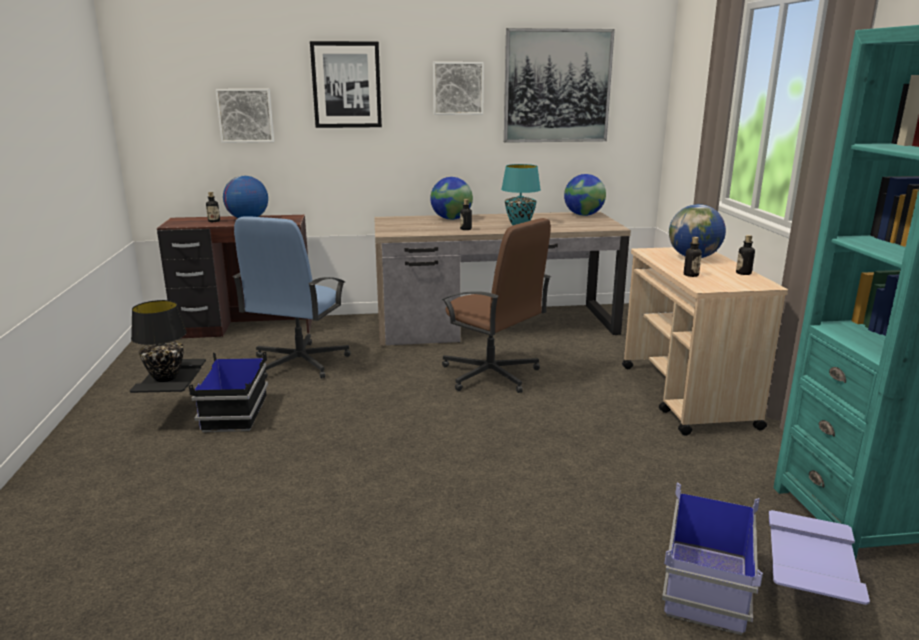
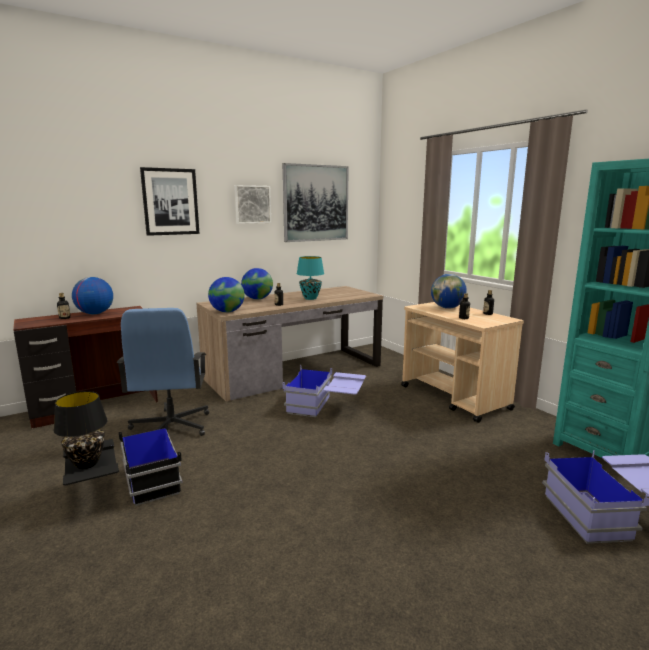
camera: 25 degrees left, 5 degrees down
picture [215,89,274,143] -> none
brown office chair [442,218,551,393] -> blue storage box [283,365,366,417]
globe [564,174,606,216] -> globe moved to [208,277,245,313]

